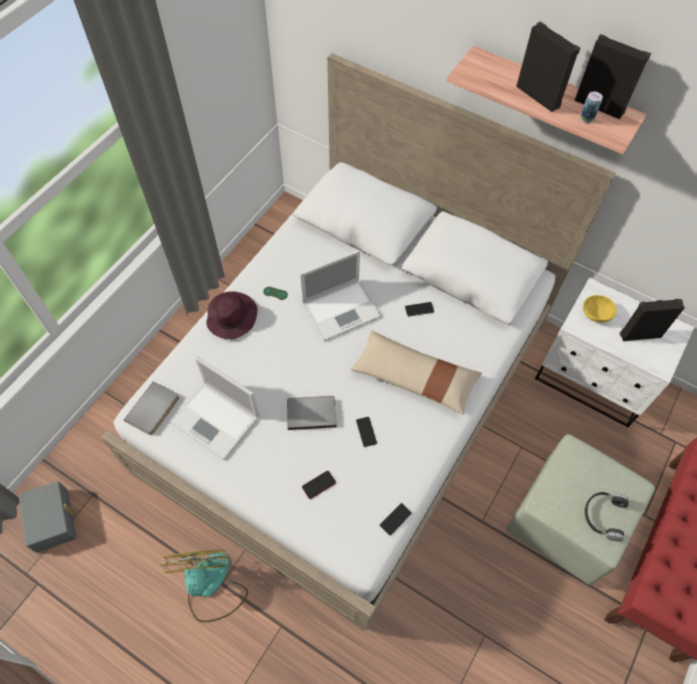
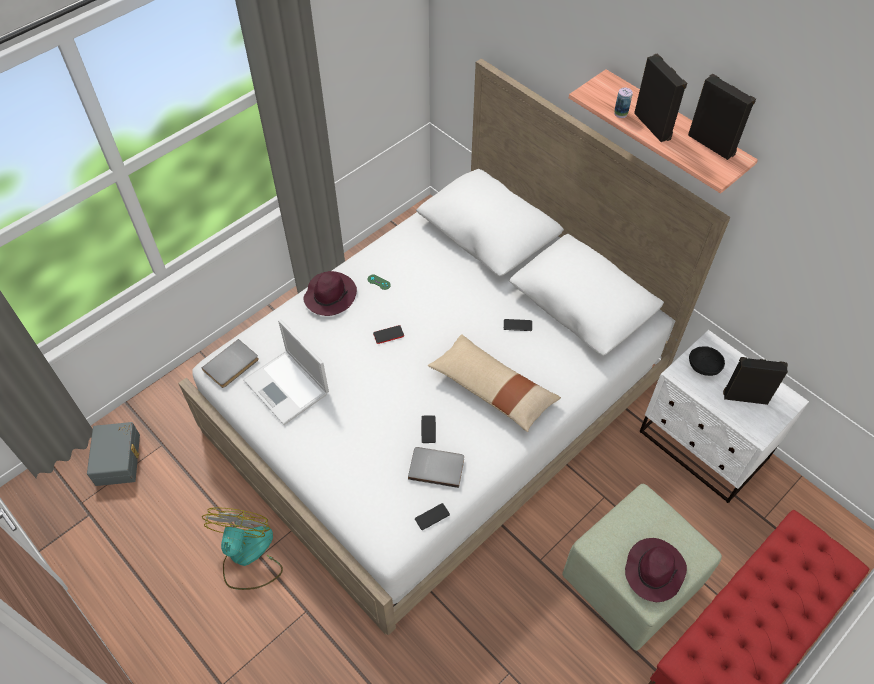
camera: 15 degrees right, 5 degrees down
grey book [287,396,337,430] -> grey book moved to [408,447,464,488]
laptop [300,250,381,341] -> none
phone [302,471,336,499] -> phone moved to [373,325,404,344]
can [580,91,603,124] -> can moved to [614,88,633,118]
yellow bowl [583,295,617,322] -> black bowl [689,346,725,376]
black headphones [585,492,629,541] -> purple hat [625,538,687,602]

